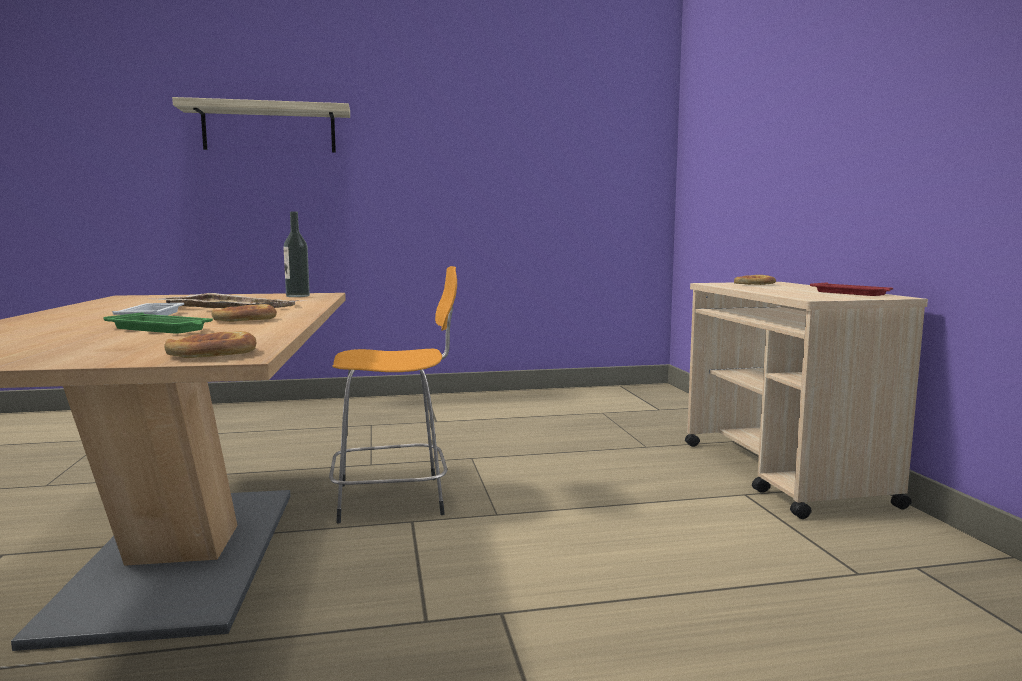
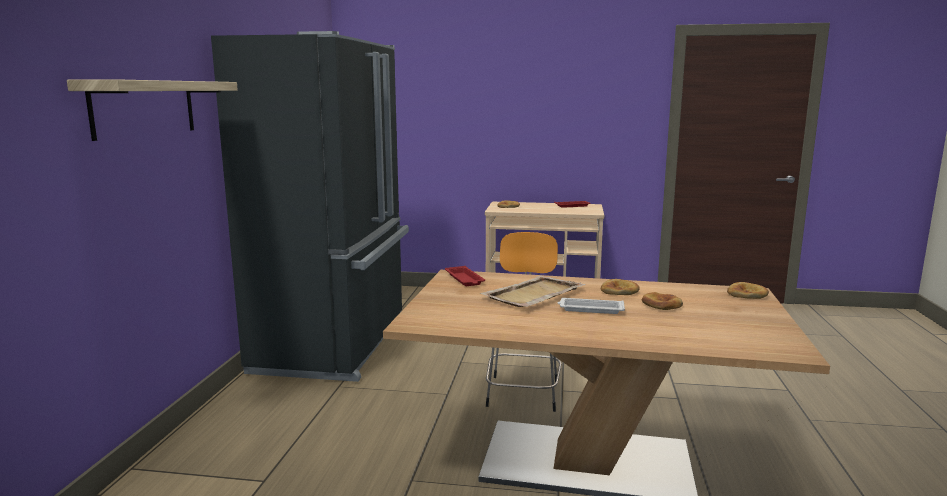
camera: 70 degrees left, 5 degrees up
green tray [103,313,213,334] -> bread [642,292,683,310]
bottle [283,212,310,297] -> red tray [445,266,485,286]
none -> black fridge [211,31,409,382]

